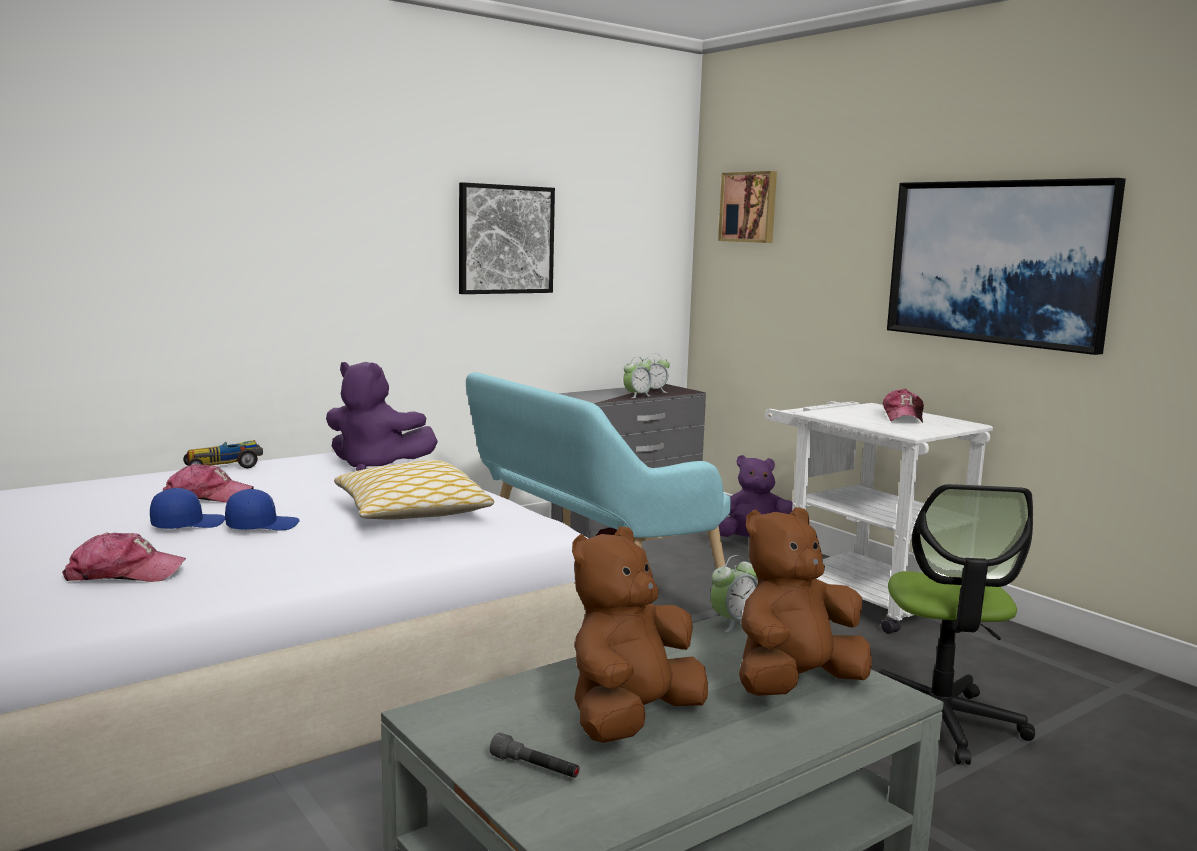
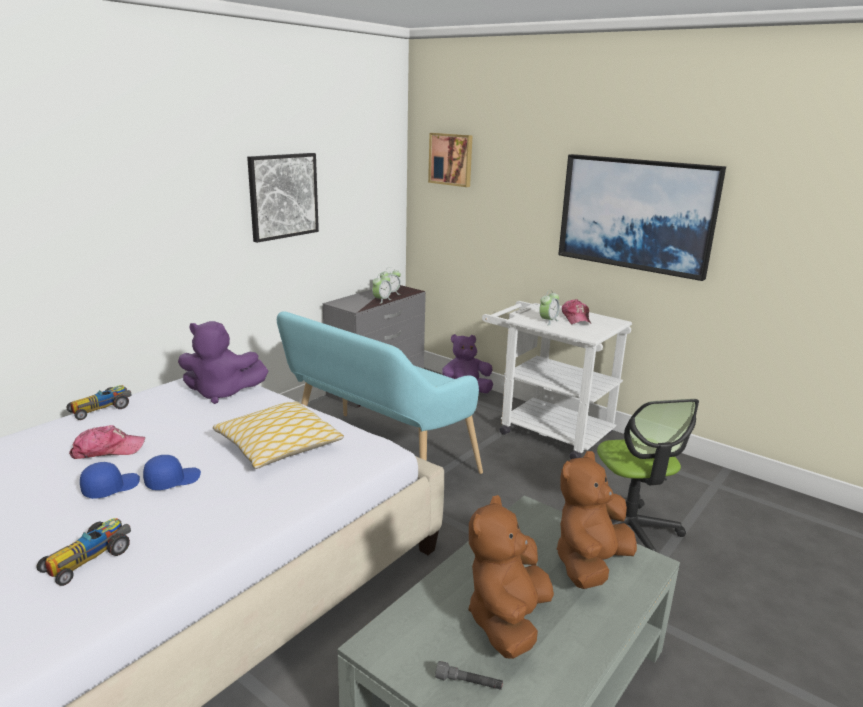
camera: 15 degrees left, 10 degrees up
cap [62,533,186,582] -> toy car [37,518,131,586]
alarm clock [711,555,758,632] -> alarm clock moved to [539,290,560,325]

